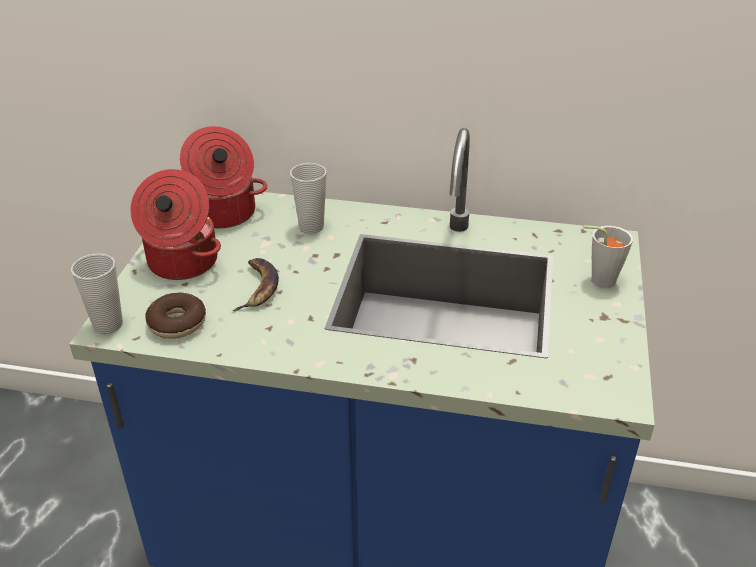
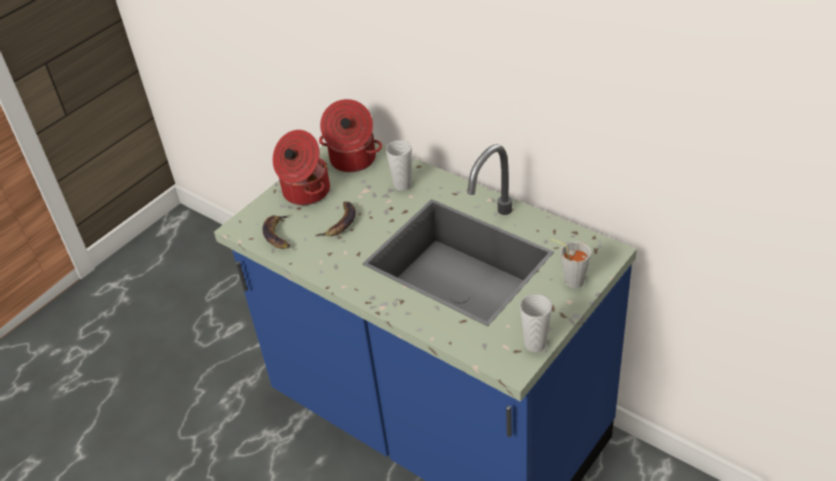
camera: 30 degrees right, 5 degrees up
cup [71,253,123,334] -> cup moved to [520,294,552,352]
donut [145,293,206,339] -> banana [263,215,290,249]

